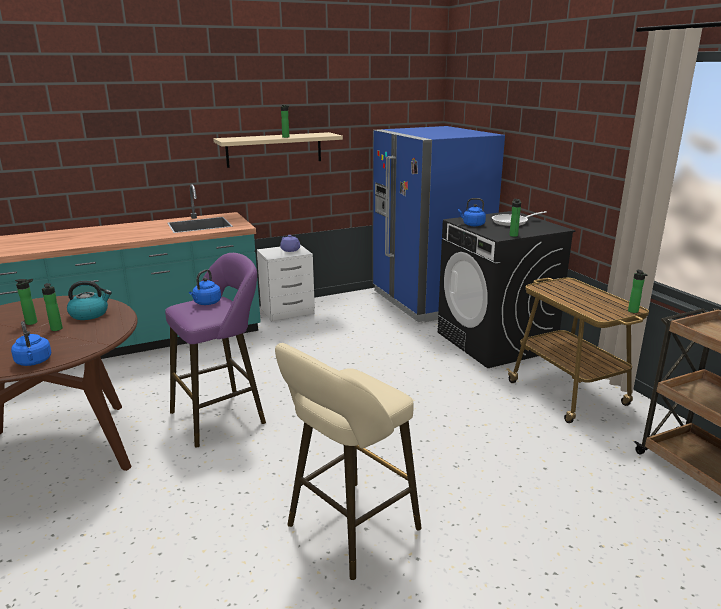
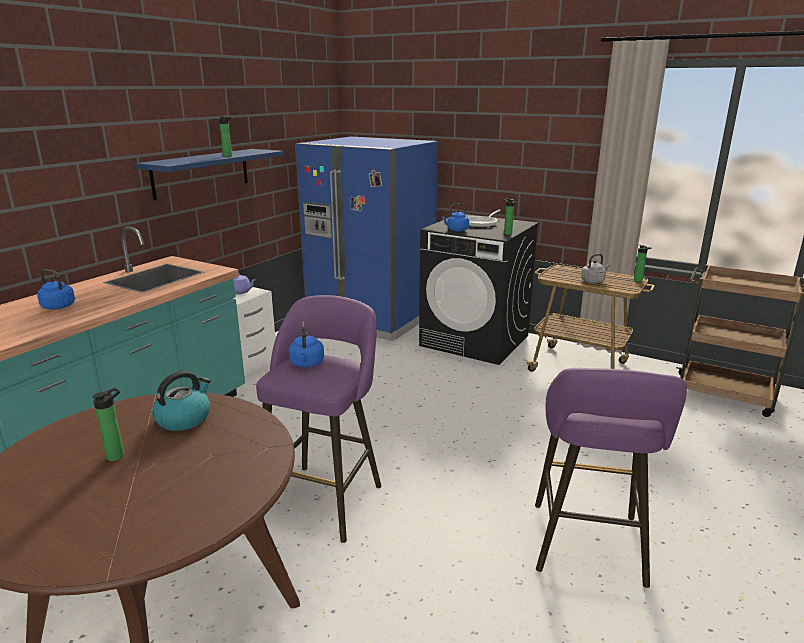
camera: 35 degrees left, 0 degrees up
blue kettle [11,321,51,366] -> blue kettle moved to [37,269,75,309]
bottle [42,283,63,331] -> none
beige shelf [213,132,343,168] -> blue shelf [135,149,283,201]
beige stool [275,343,422,580] -> purple stool [535,368,687,588]
none -> grey kettle [581,254,610,283]

